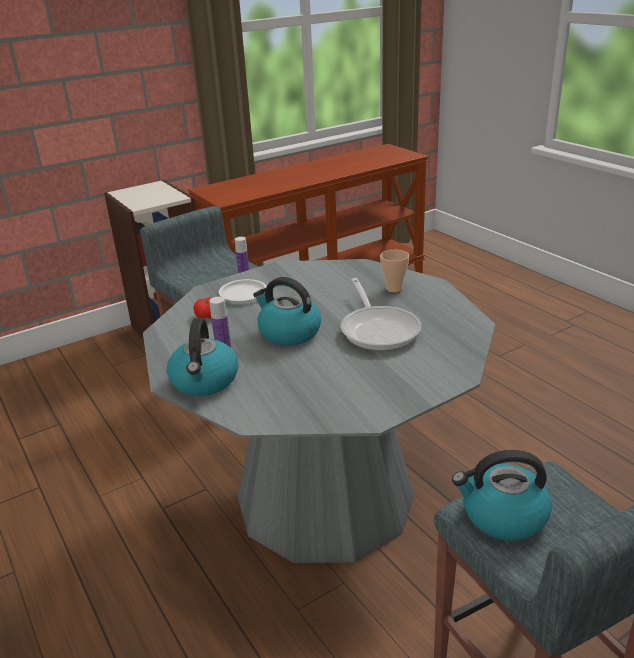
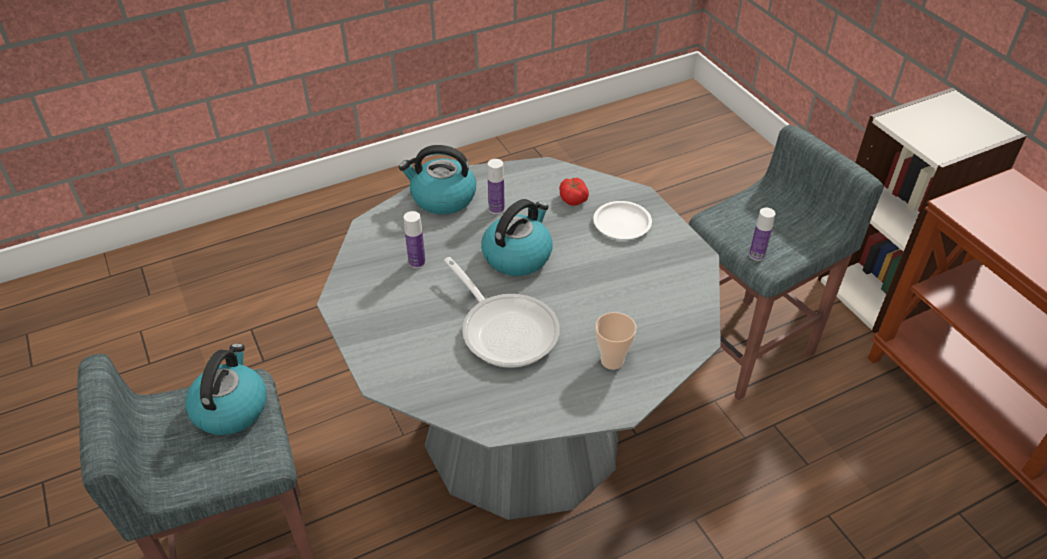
camera: 95 degrees right, 15 degrees up
frying pan [340,278,422,351] -> frying pan turned 120 degrees counterclockwise [444,257,560,368]
none -> bottle [404,211,426,269]

